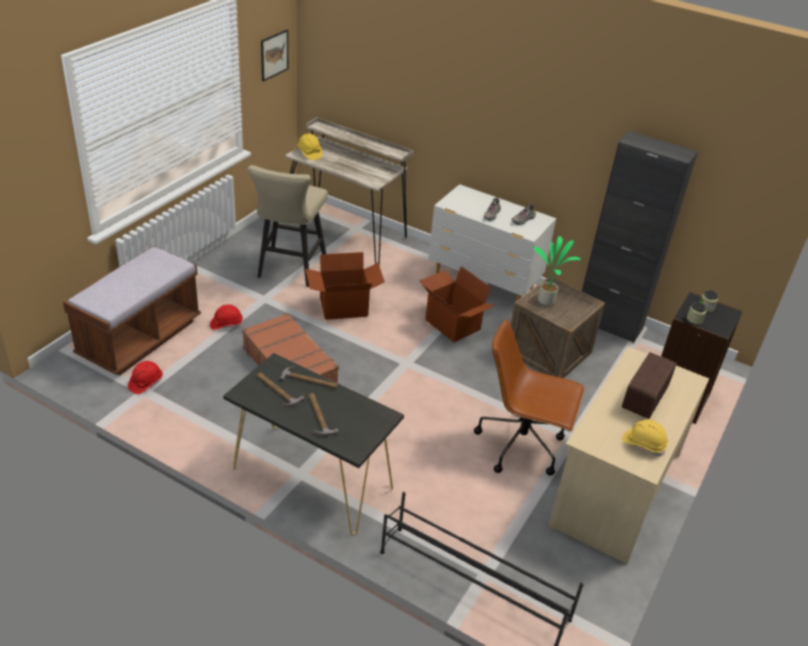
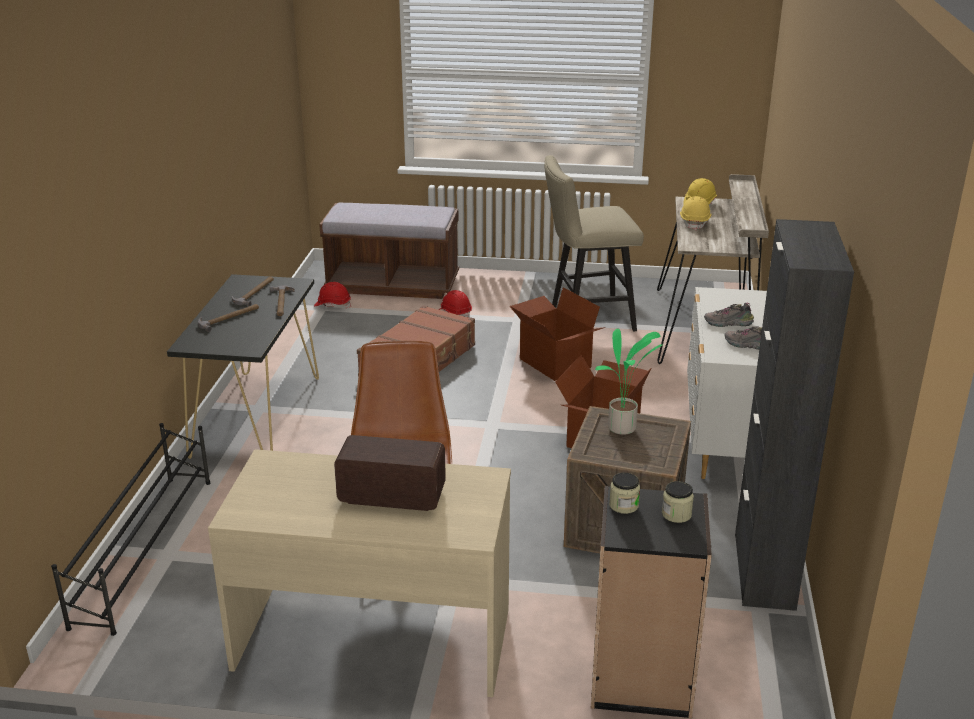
camera: 70 degrees right, 10 degrees down
picture [261,29,288,81] -> none
yellow hard hat [622,420,668,456] -> yellow hard hat moved to [680,196,711,230]

